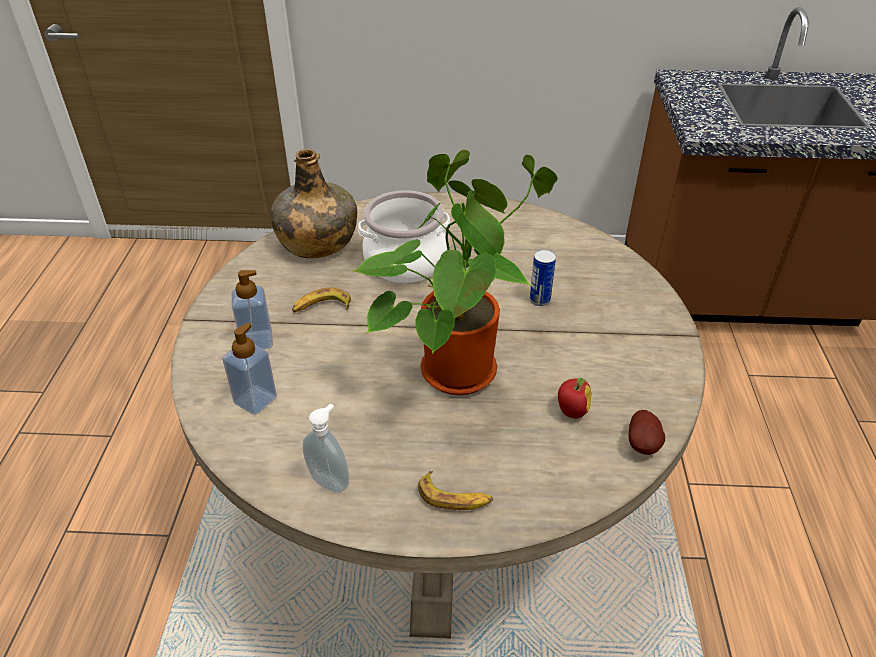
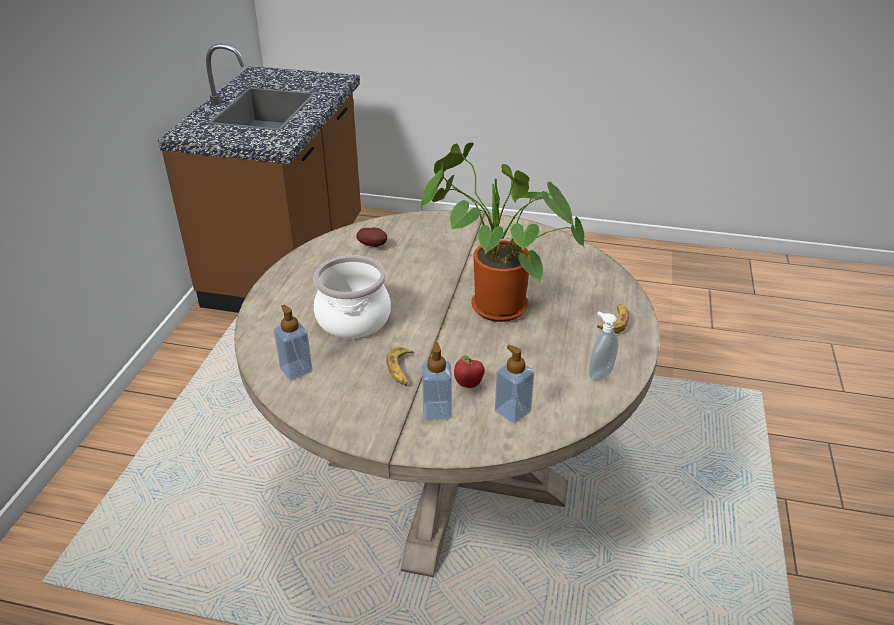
camera: 80 degrees left, 5 degrees down
green bottle [270,149,357,258] -> soap dispenser [274,304,313,380]
can [530,250,556,306] -> none
apple [558,377,591,419] -> apple moved to [454,355,485,388]
potato [628,410,665,455] -> potato moved to [356,227,387,247]

